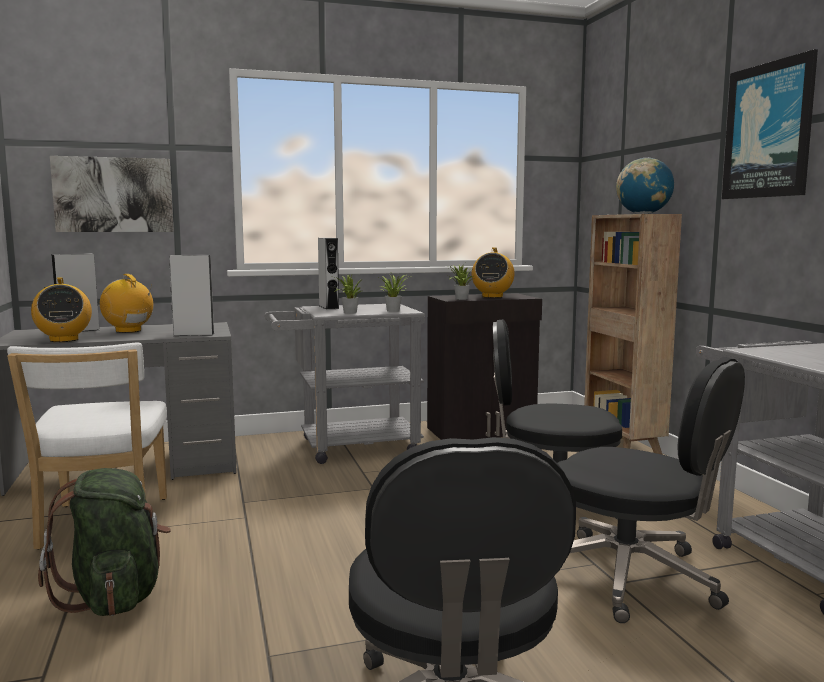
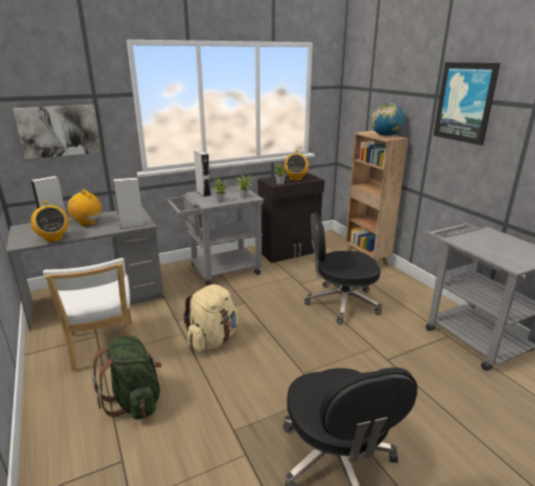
camera: 10 degrees left, 15 degrees up
black office chair [558,357,745,623] -> none
none -> beige backpack [183,284,238,352]

